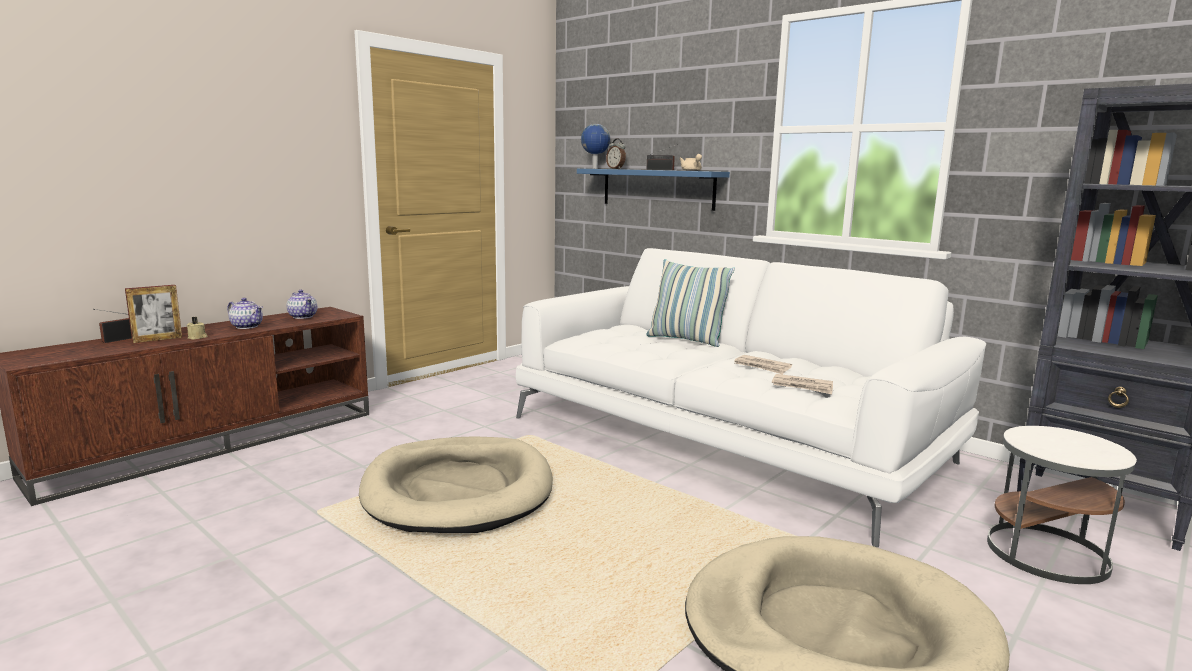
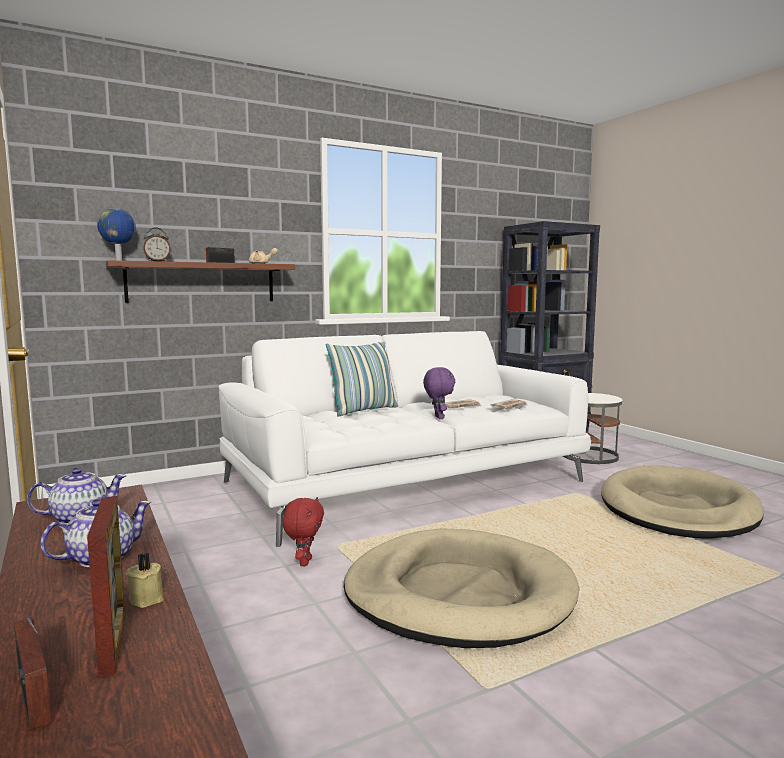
camera: 70 degrees left, 5 degrees down
blue shelf [577,169,730,211] -> brown shelf [106,260,295,303]
none -> red plush toy [283,497,324,566]
none -> purple plush toy [423,367,455,419]

